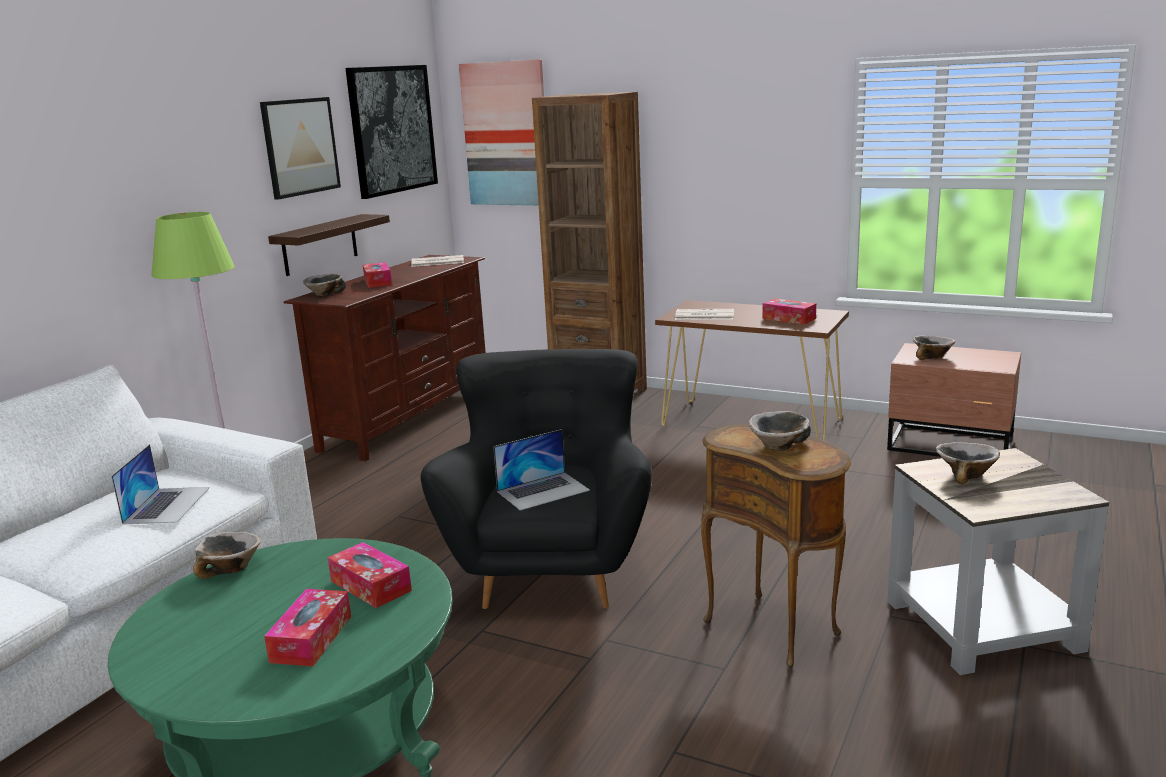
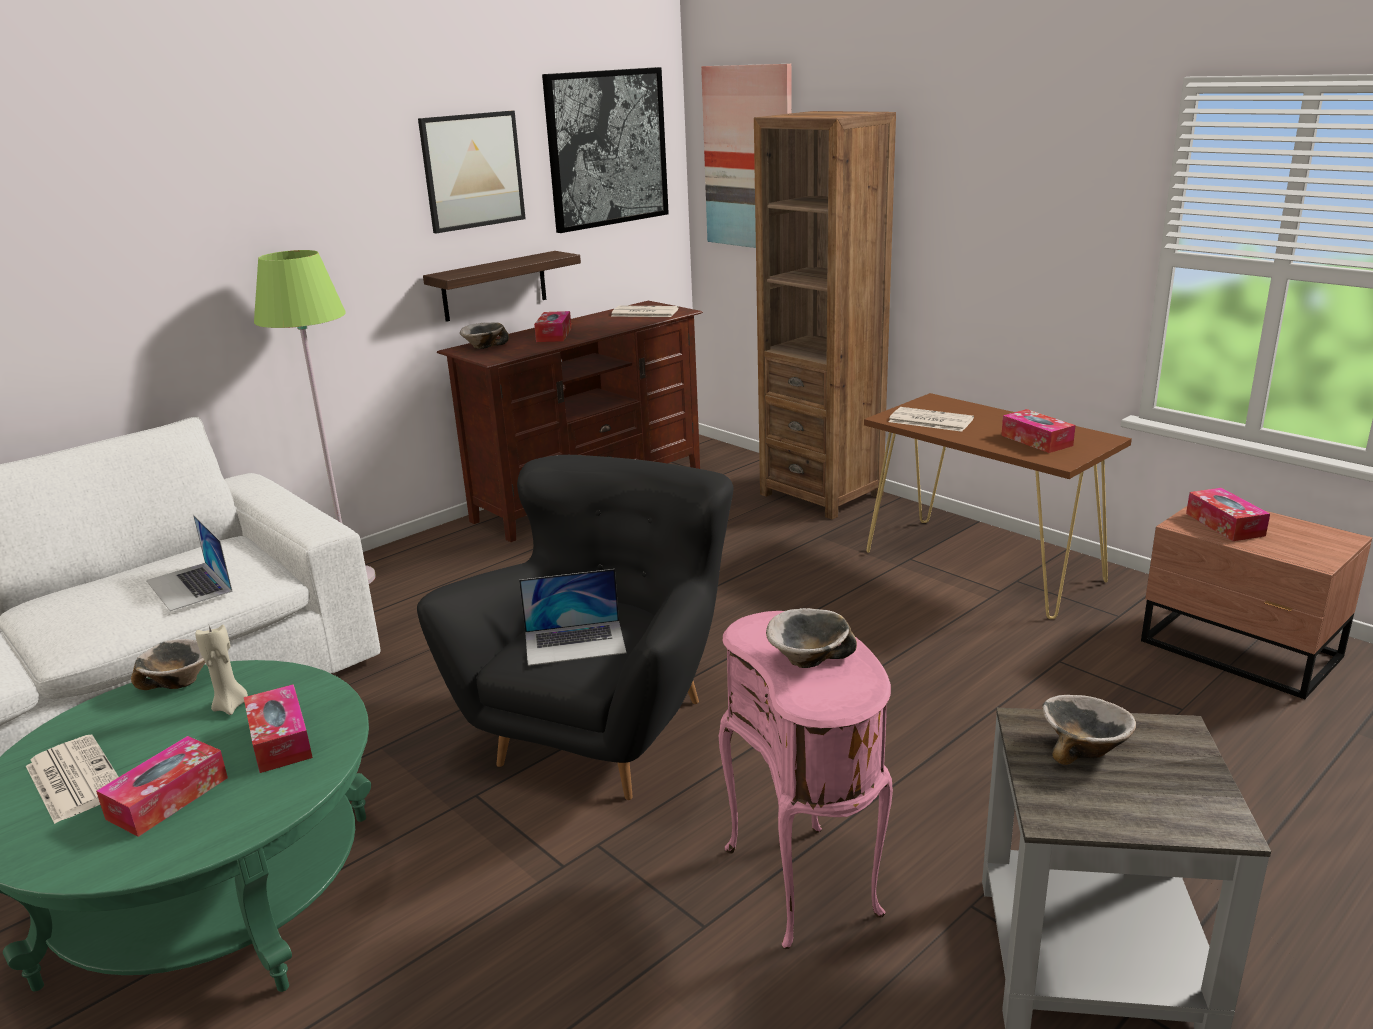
camera: 20 degrees right, 5 degrees up
laptop [111,444,210,525] -> laptop turned 120 degrees clockwise [146,515,233,611]
brown side table [701,424,851,668] -> pink side table [719,611,893,949]
bowl [913,336,955,360] -> tissue box [1186,488,1270,541]
none -> newspaper [26,734,119,824]
none -> beige candle [195,625,248,715]

